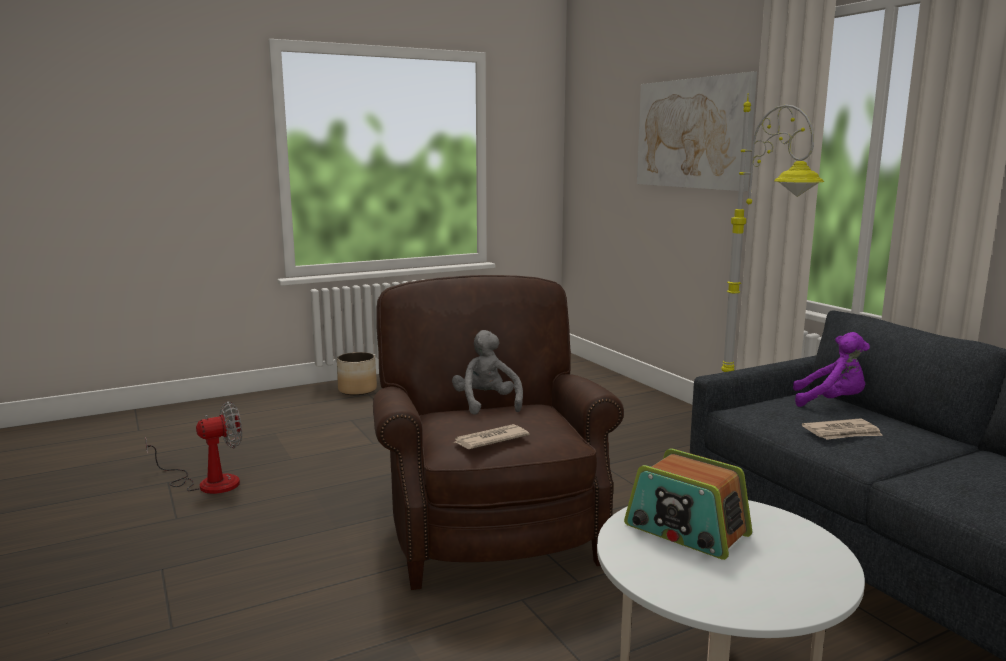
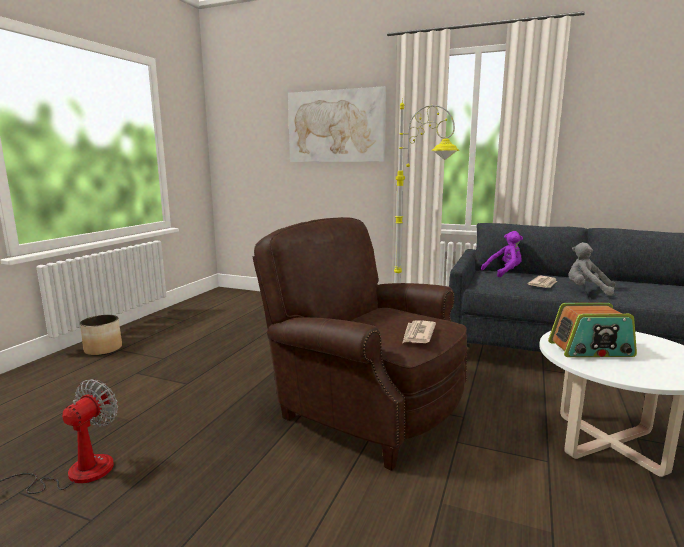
camera: 40 degrees left, 0 degrees up
grey plush toy [452,330,523,415] -> grey plush toy moved to [568,242,616,296]

